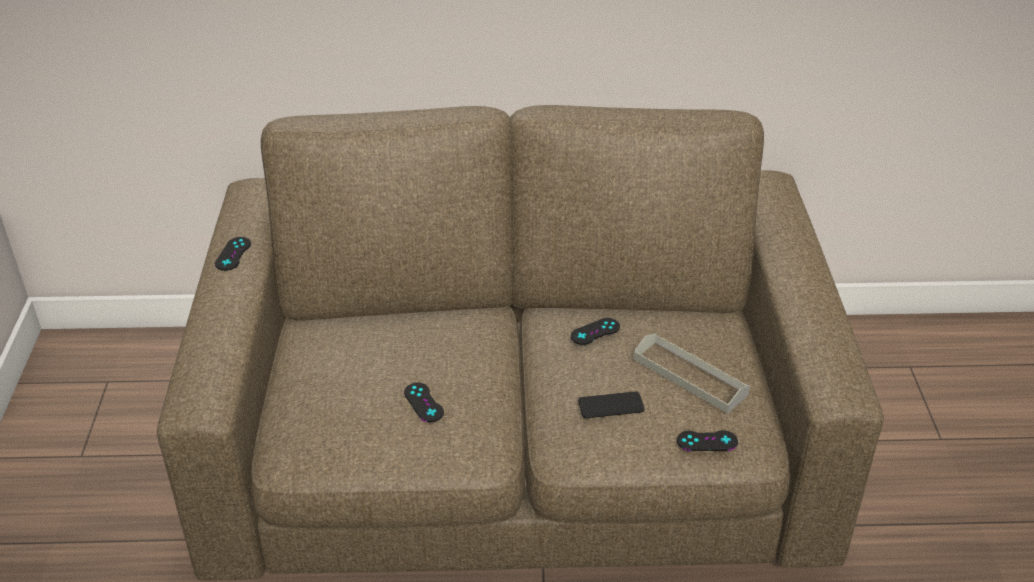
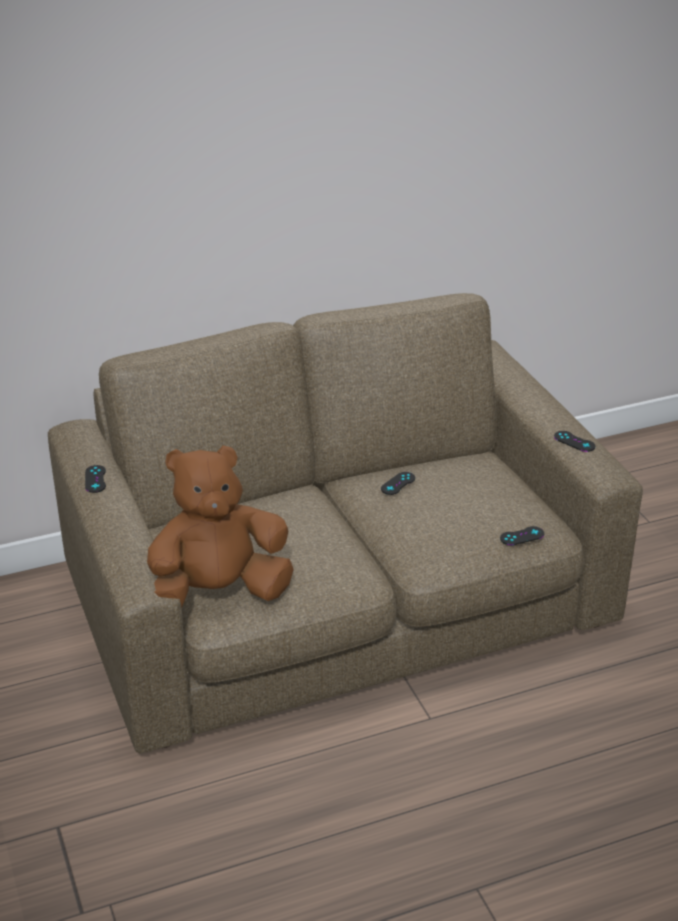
camera: 20 degrees left, 5 degrees down
black game controller [404,383,444,422] -> black game controller moved to [554,431,595,452]
phone [578,391,644,418] -> none
grey tray [634,333,750,413] -> none
none -> brown plush toy [147,445,294,608]

